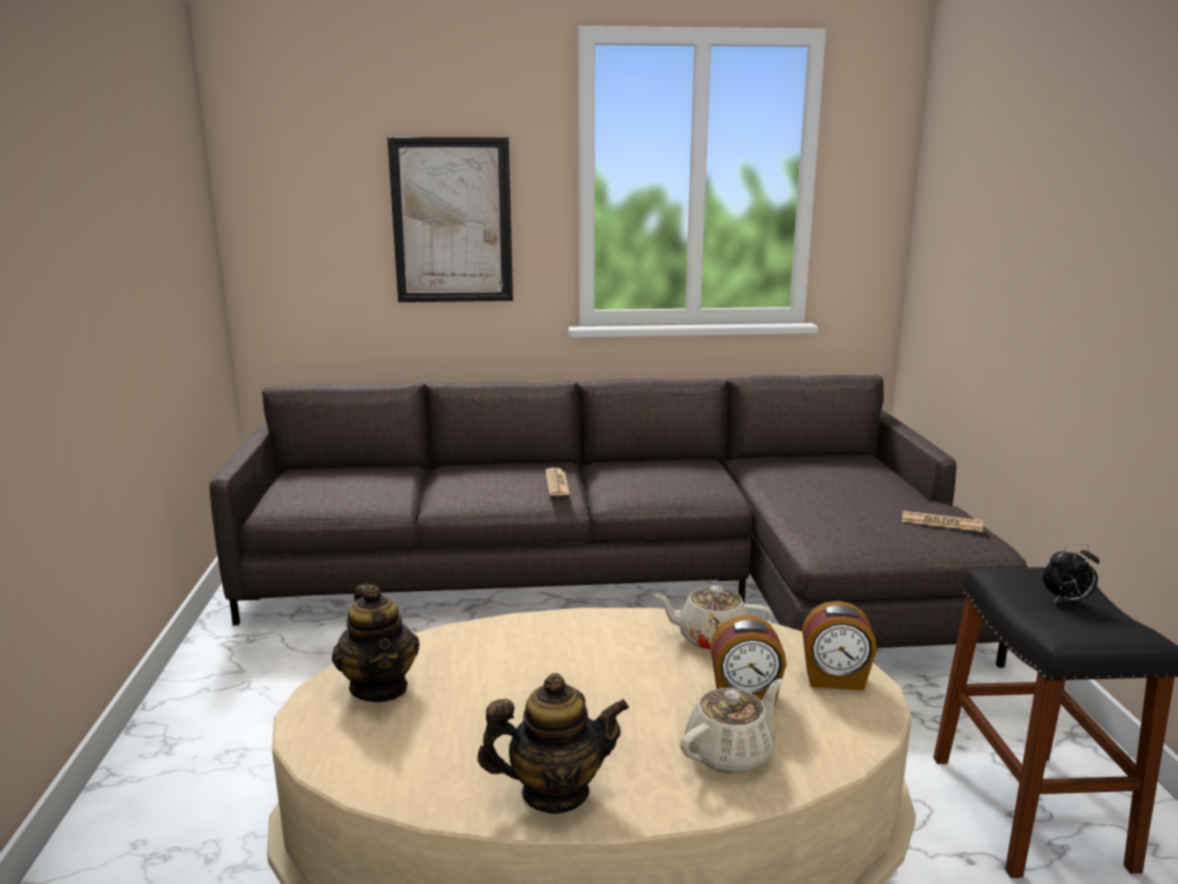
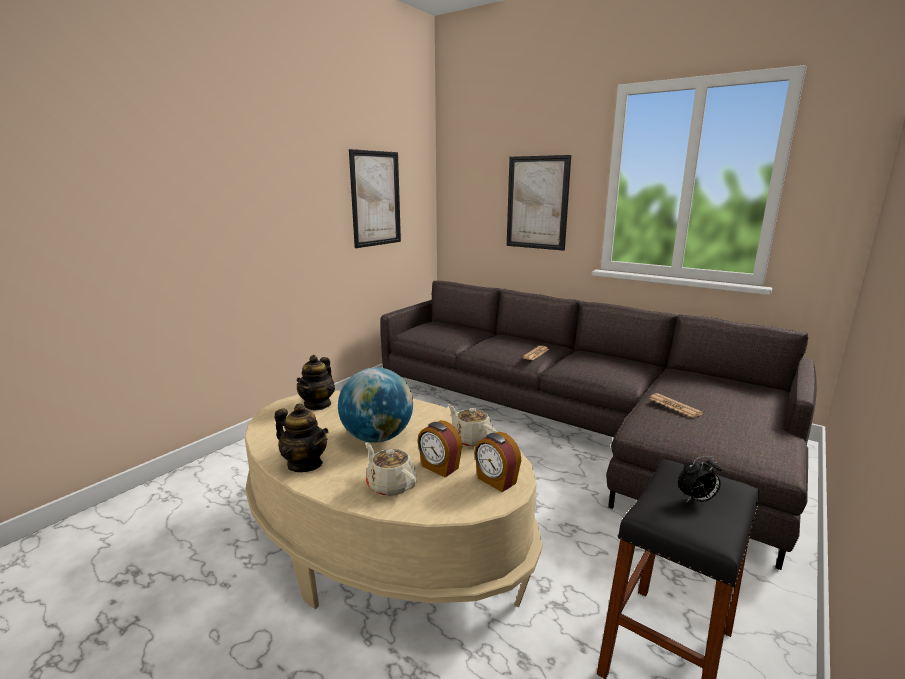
camera: 40 degrees right, 0 degrees up
beige teapot [680,679,783,774] -> beige teapot turned 135 degrees counterclockwise [365,442,416,496]
newspaper [902,511,983,532] -> newspaper moved to [649,393,703,418]
alarm clock [1043,544,1099,602] -> alarm clock turned 45 degrees counterclockwise [678,456,721,502]
none -> globe [338,367,413,443]
none -> picture [349,149,401,248]

